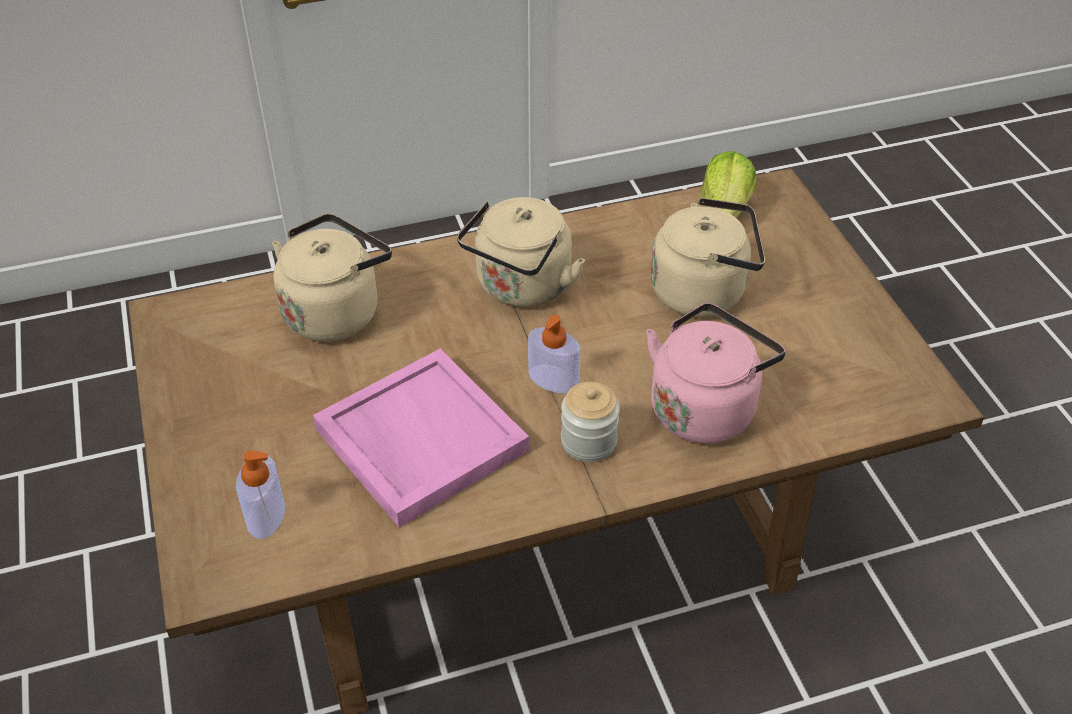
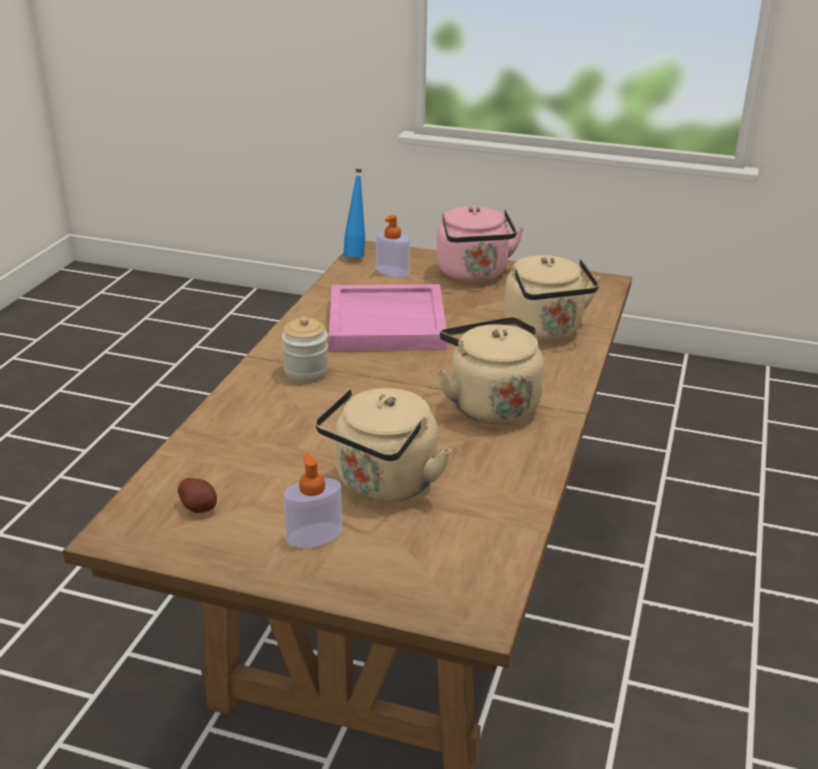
camera: 125 degrees right, 15 degrees down
soap dispenser [528,315,580,394] -> soap dispenser moved to [284,453,342,548]
pink kettle [646,303,786,444] -> pink kettle moved to [437,206,524,282]
lettuce [701,151,756,217] -> none
none -> potato [178,478,217,513]
none -> blue bottle [343,169,365,257]

